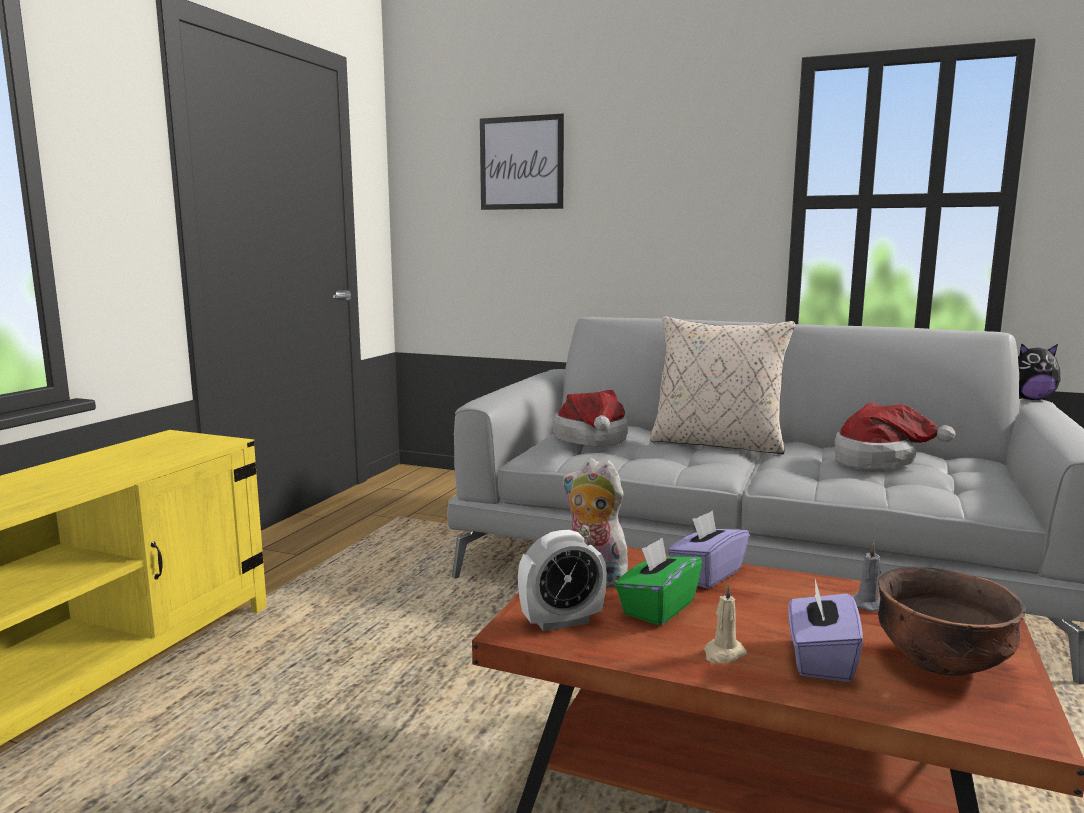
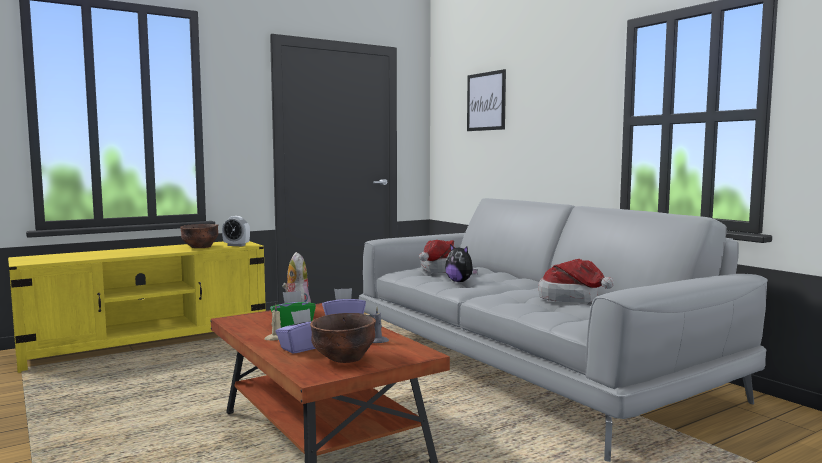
camera: 35 degrees right, 5 degrees down
alarm clock [518,530,607,632] -> alarm clock moved to [222,216,250,246]
beige pillow [650,316,795,454] -> none
plush toy [1018,343,1060,400] -> plush toy moved to [445,244,478,282]
none -> brown bowl [180,224,219,248]

